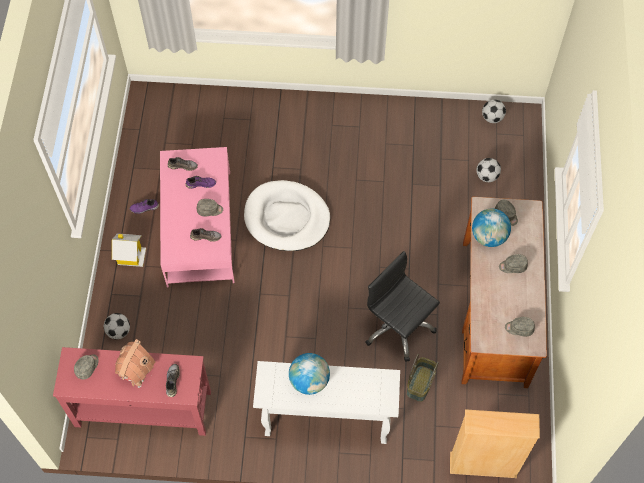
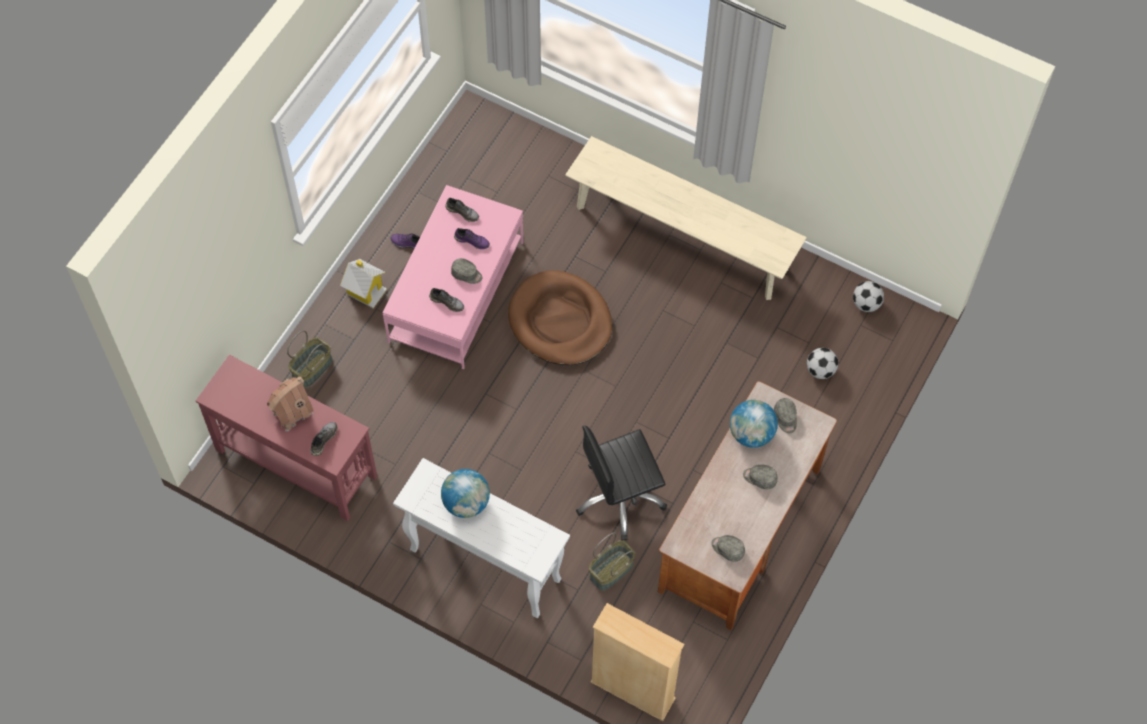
camera: 25 degrees right, 0 degrees up
grey cap [74,354,99,379] -> none
football [104,313,130,339] -> basket [287,330,333,388]
white dog bed [244,180,330,251] -> brown dog bed [508,270,612,365]
black office chair [365,251,440,362] -> black office chair turned 90 degrees counterclockwise [576,426,667,540]
none -> beige bench [565,136,807,300]

